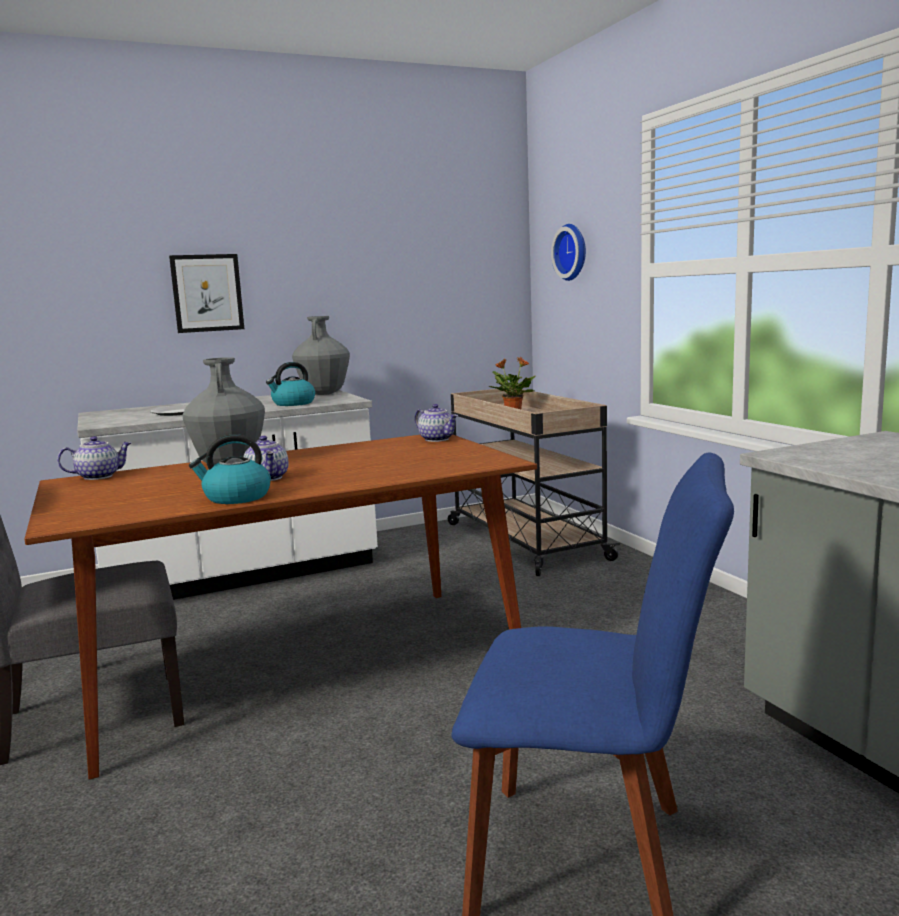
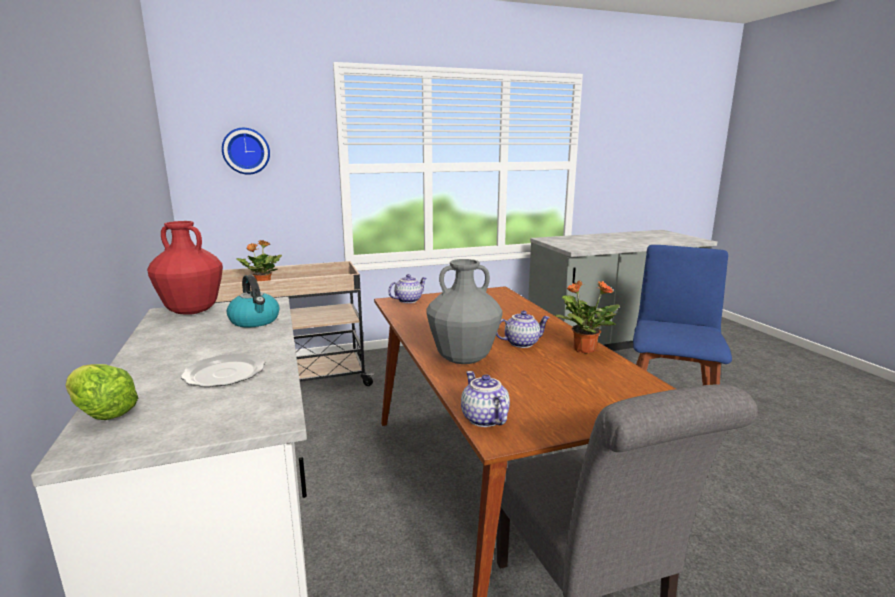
camera: 85 degrees left, 5 degrees up
picture [169,254,244,333] -> none
kettle [189,434,271,504] -> potted plant [555,280,620,354]
grey vase [292,316,350,395] -> red vase [147,221,223,315]
none -> lettuce [66,364,138,420]

